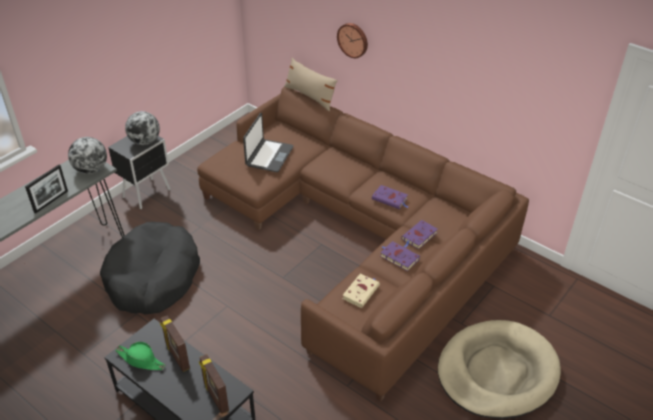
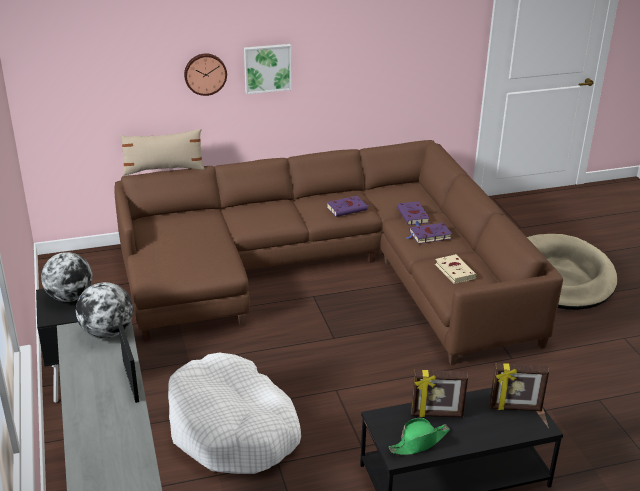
camera: 55 degrees left, 10 degrees down
black dog bed [100,222,200,314] -> white dog bed [168,353,301,474]
laptop [243,113,294,172] -> none
none -> picture [244,44,292,94]

